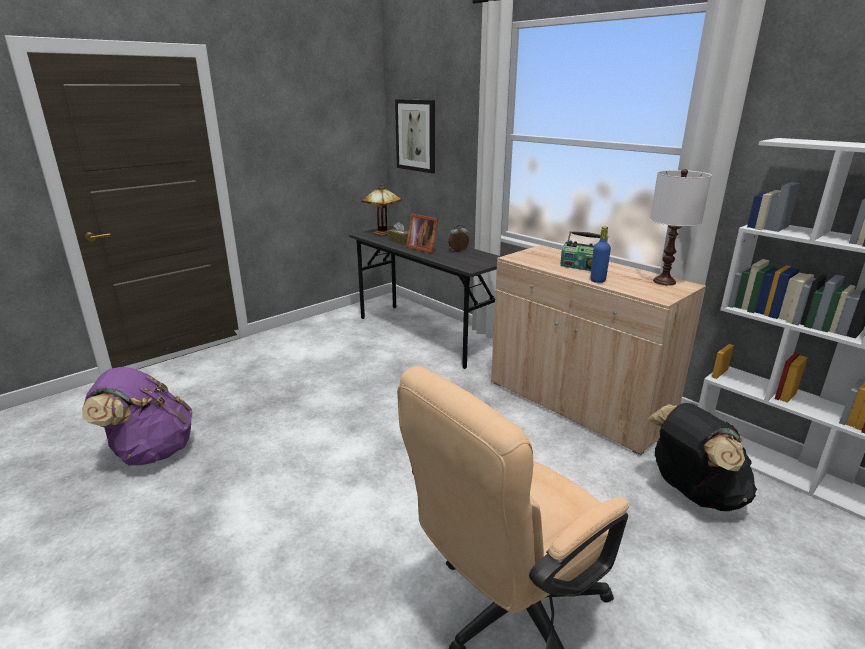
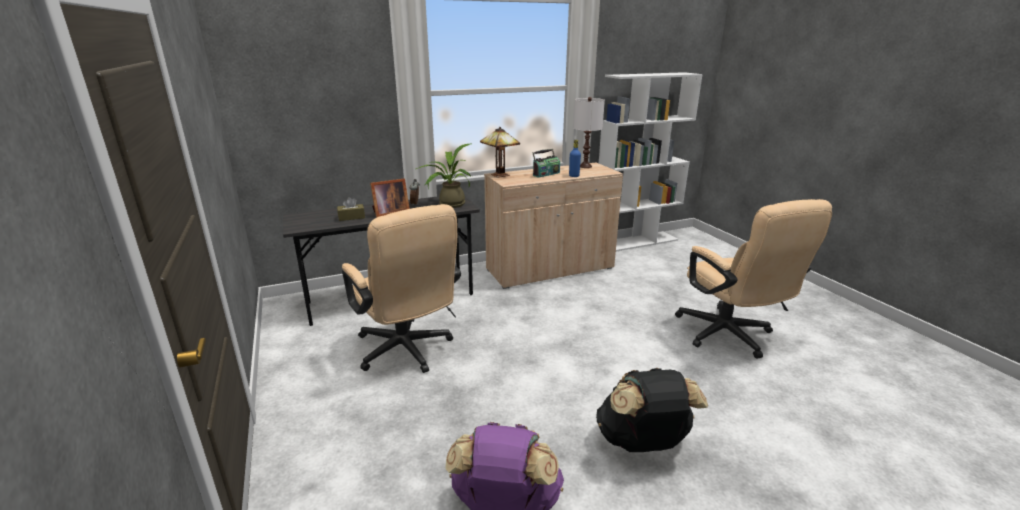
camera: 70 degrees left, 0 degrees up
table lamp [361,185,402,236] -> table lamp moved to [480,127,520,178]
picture [395,99,435,173] -> none
black backpack [648,403,757,511] -> black backpack moved to [596,368,708,452]
none -> beige office chair [342,204,461,373]
none -> potted plant [416,144,472,208]

